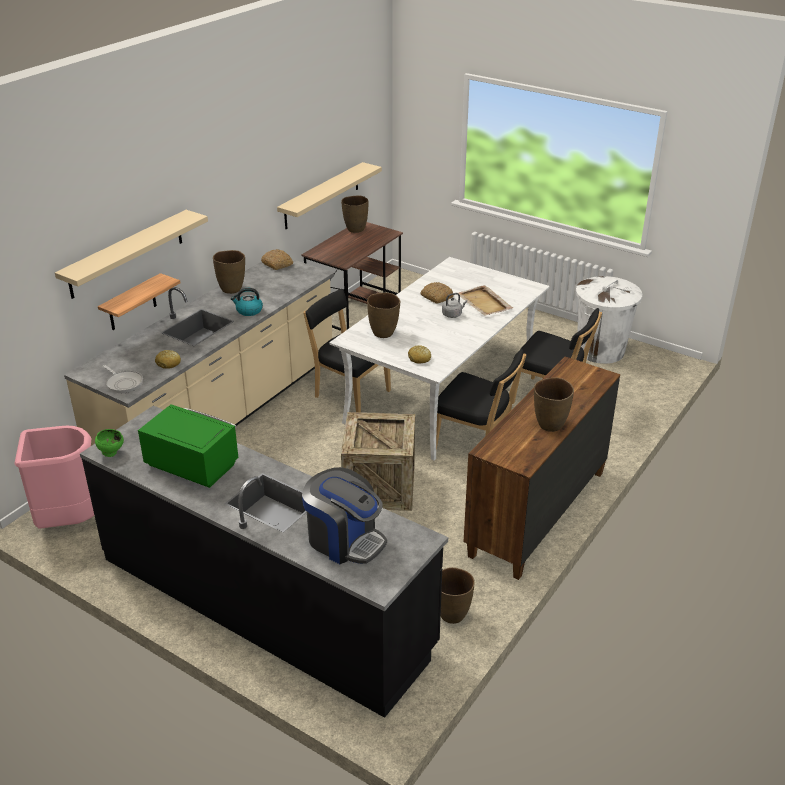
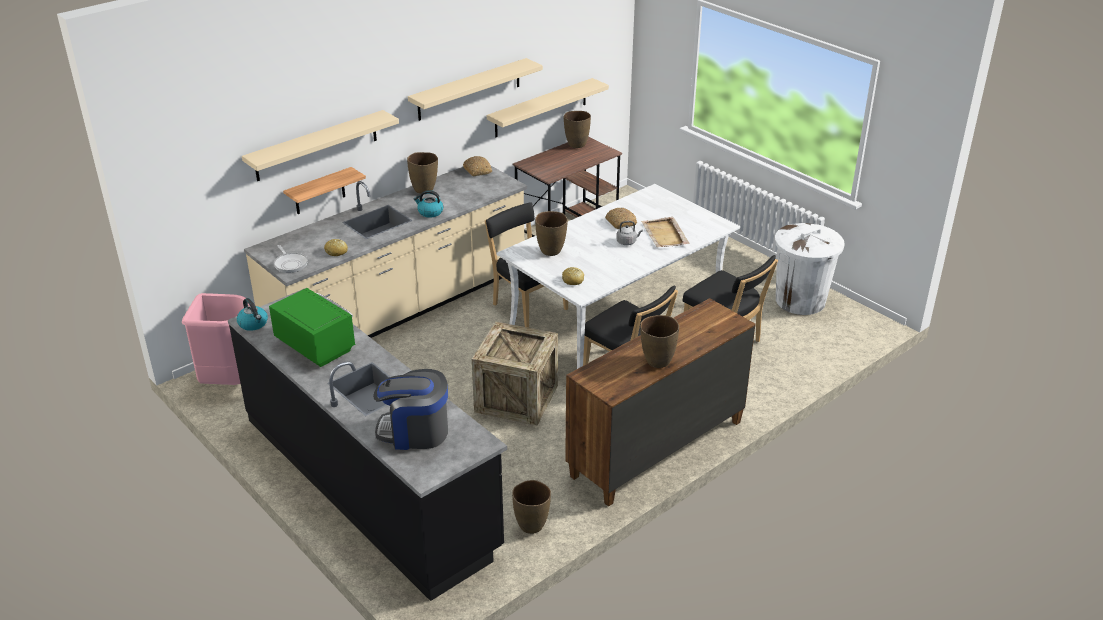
camera: 15 degrees right, 0 degrees up
green bowl [95,429,124,457] -> kettle [237,298,268,331]
coffee machine [302,467,387,564] -> coffee machine turned 135 degrees clockwise [373,369,448,450]
none -> beige shelf [408,58,543,121]

